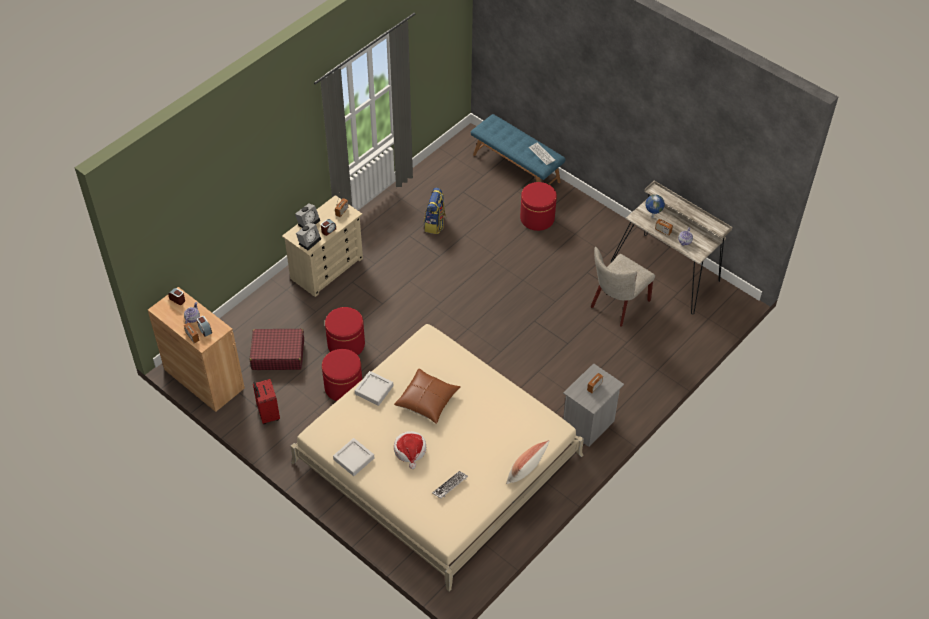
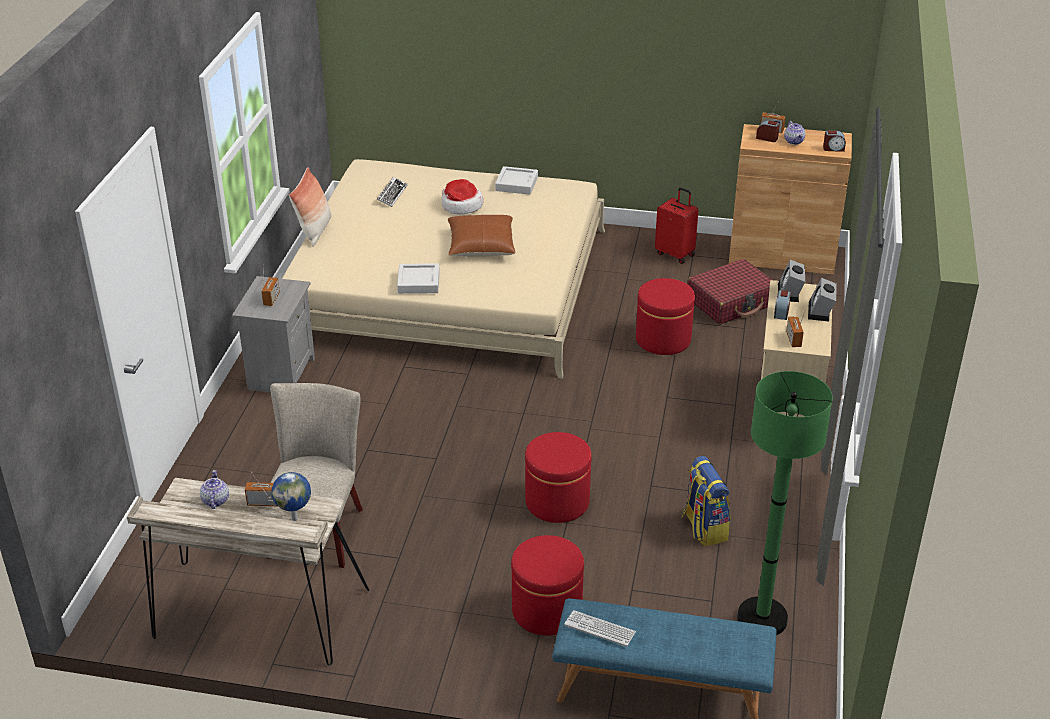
camera: 150 degrees right, 15 degrees down
red ottoman [322,349,362,401] -> red ottoman moved to [525,432,592,523]
grey tray [355,371,393,406] -> grey tray moved to [397,263,440,294]
none -> green floor lamp [737,371,833,635]

